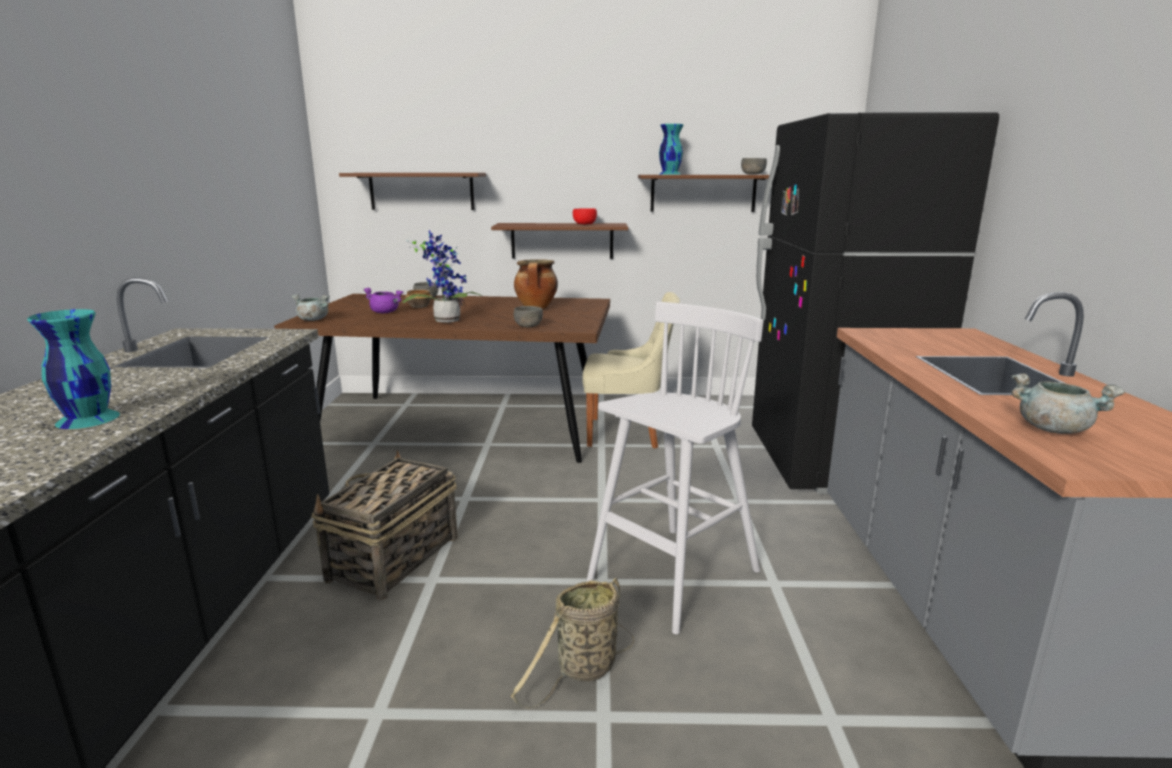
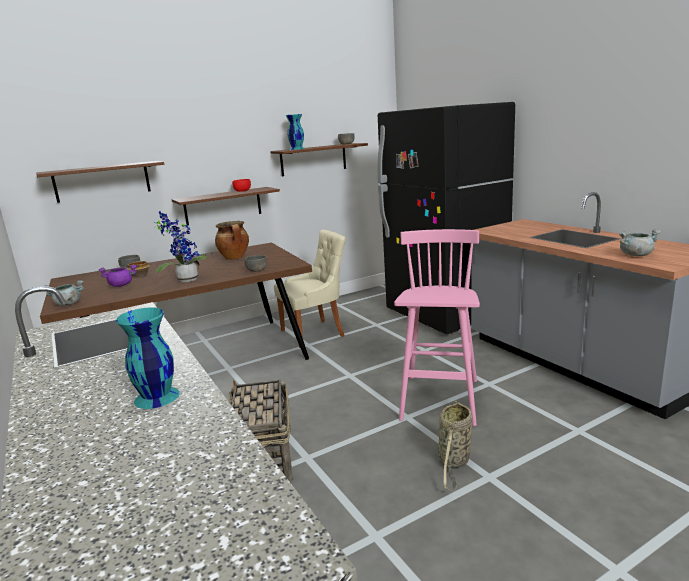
camera: 30 degrees left, 0 degrees up
white stool [587,302,763,635] -> pink stool [394,229,480,426]

